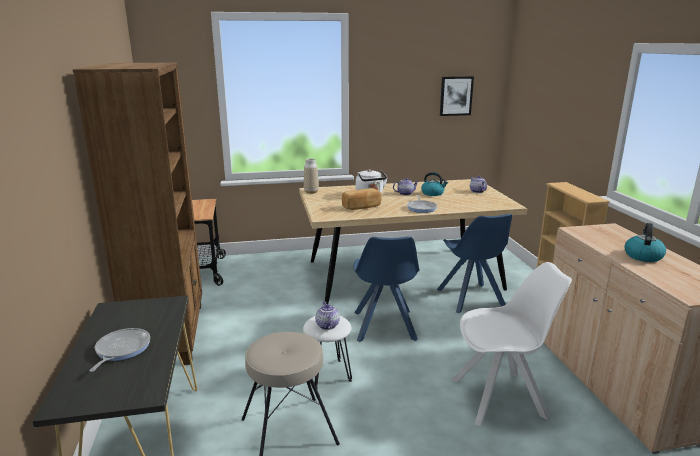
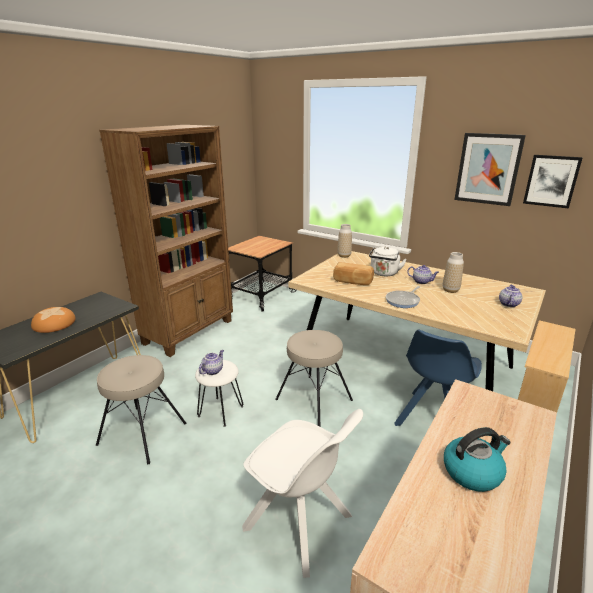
camera: 45 degrees right, 5 degrees up
frying pan [90,328,150,372] -> bread [31,307,76,333]
blue chair [353,236,420,342] -> beige stool [275,330,353,426]
kettle [421,172,448,196] -> vase [443,252,464,293]
none -> picture [454,133,526,206]

